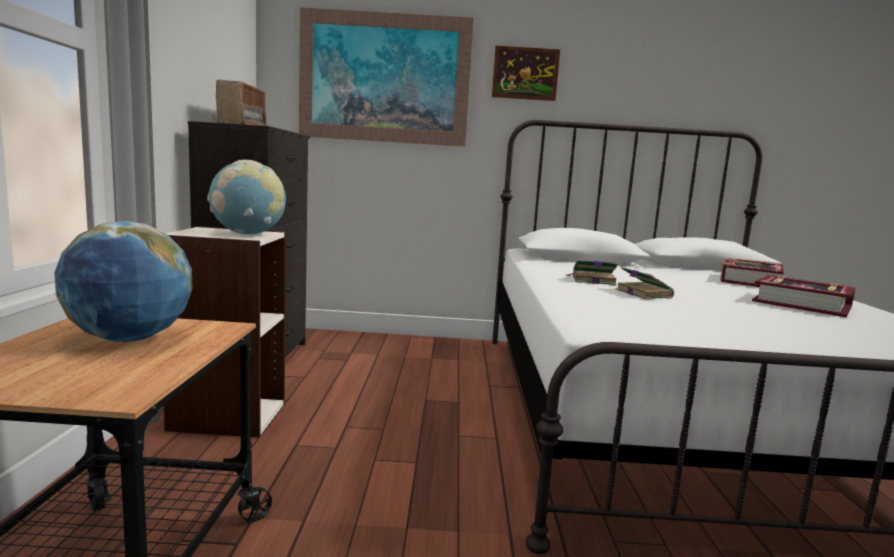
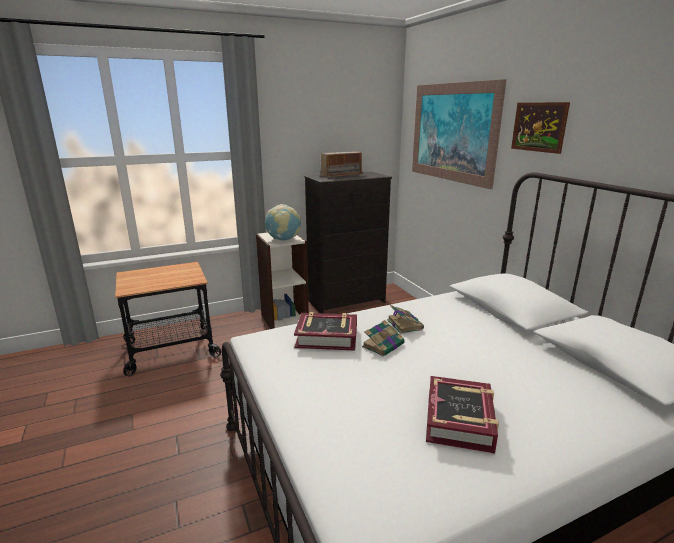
camera: 65 degrees right, 10 degrees up
globe [54,221,192,342] -> none
book [720,258,784,287] -> book moved to [294,312,357,350]

